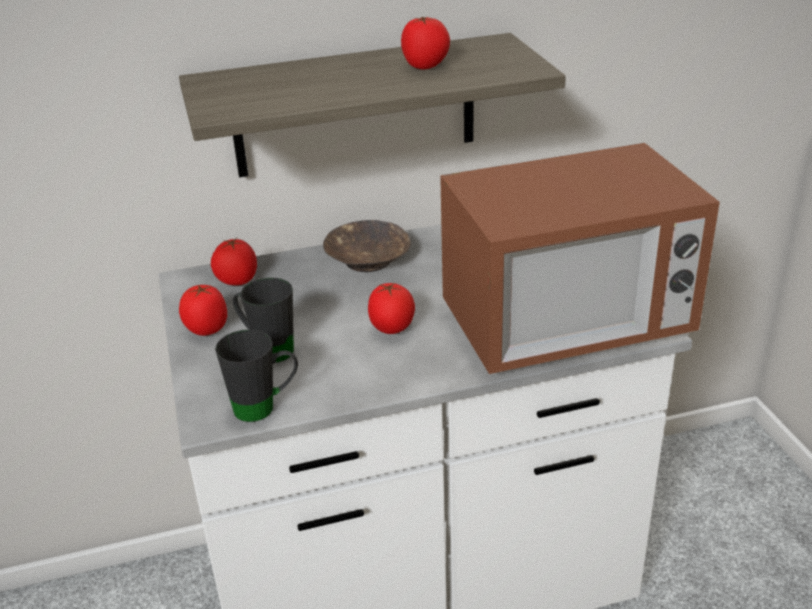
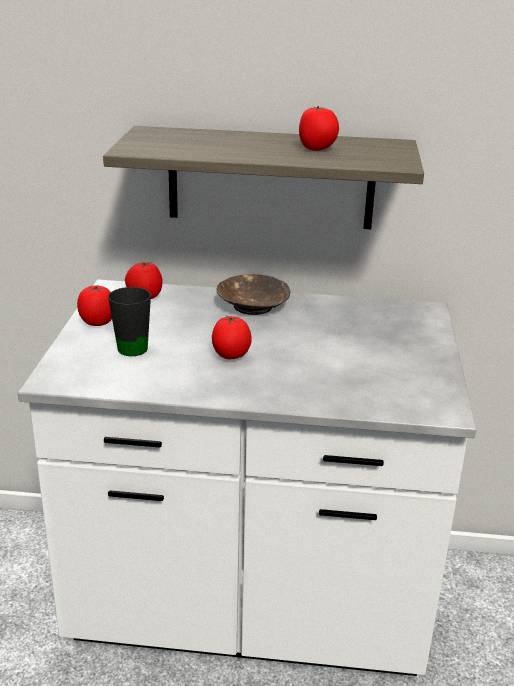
camera: 20 degrees right, 5 degrees down
black mug [215,330,298,422] -> none
microwave [440,143,720,374] -> none

